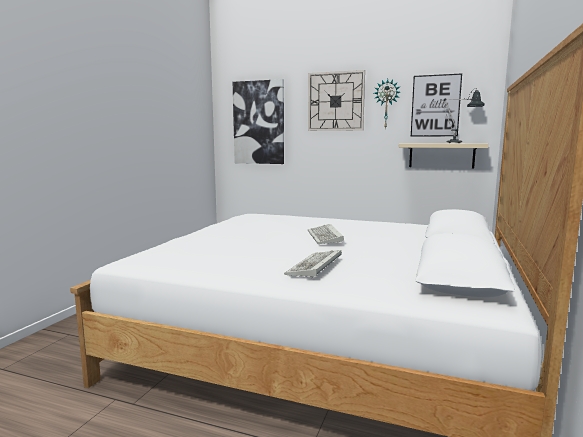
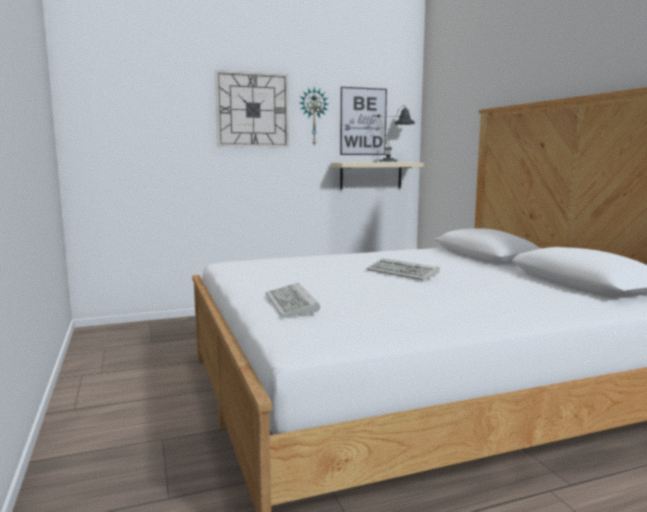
camera: 40 degrees left, 0 degrees up
picture [233,79,284,164] -> none
keyboard [284,250,342,278] -> keyboard moved to [266,283,320,317]

